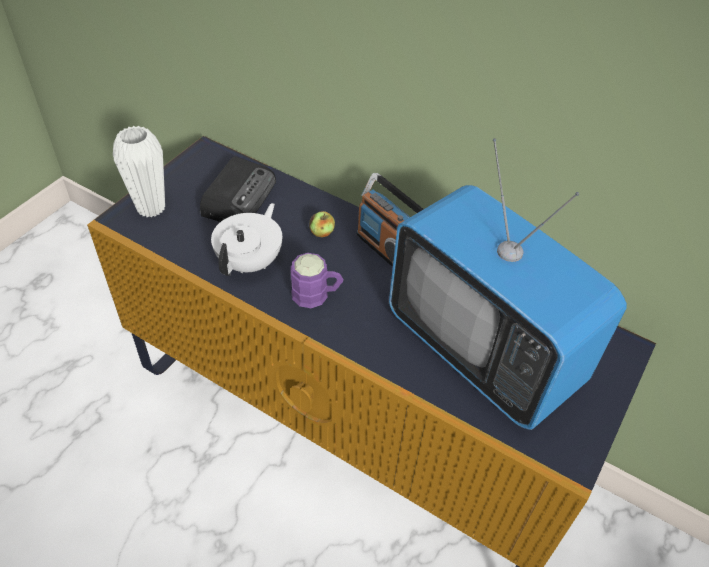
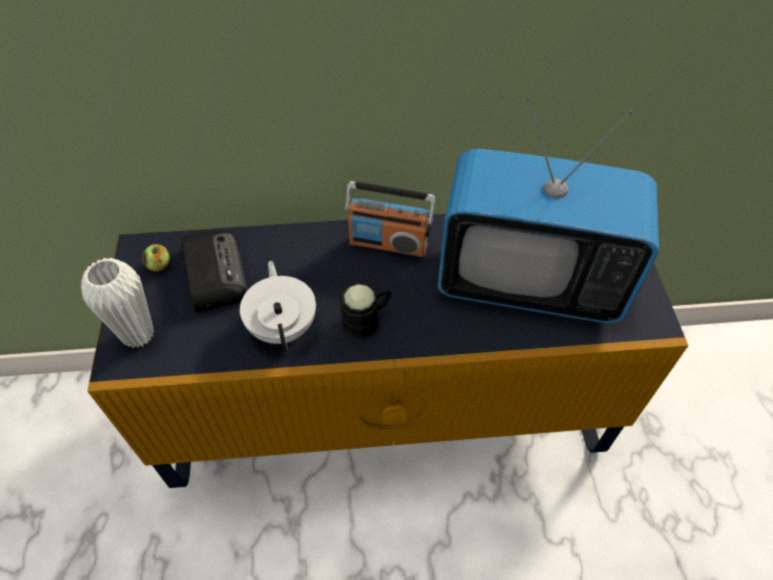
camera: 35 degrees left, 5 degrees up
purple mug [291,253,344,308] -> black mug [340,283,392,338]
apple [309,211,335,237] -> apple moved to [142,244,170,272]

